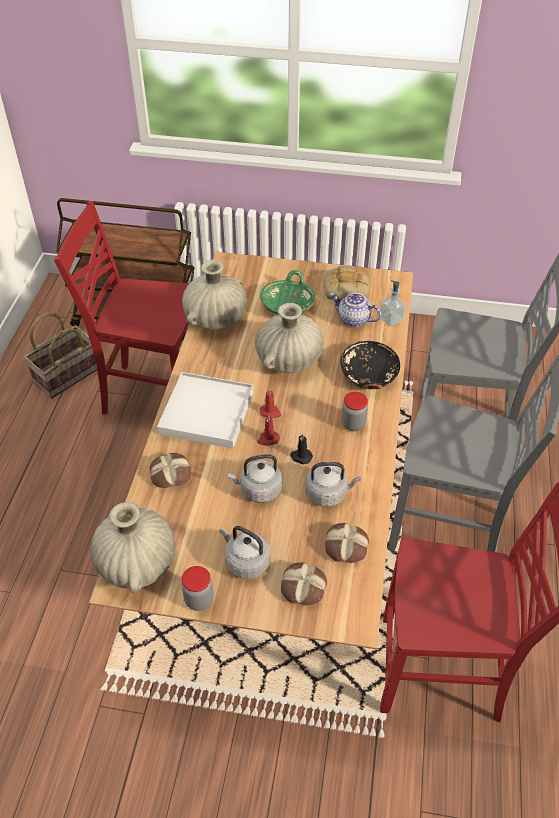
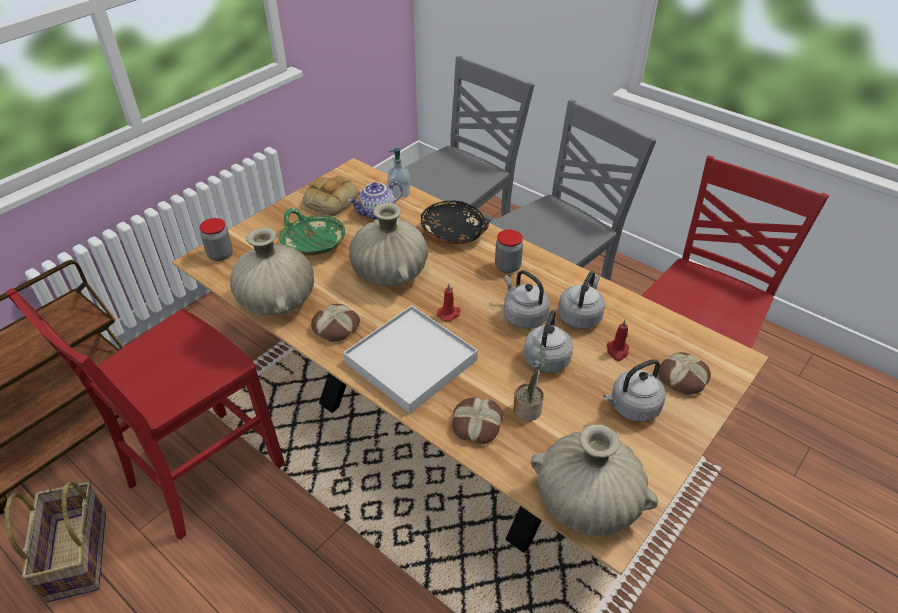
camera: 60 degrees left, 5 degrees down
jar [182,566,214,611] -> jar moved to [199,218,233,261]
red candle [258,415,280,446] -> red candle moved to [607,320,629,361]
black candle [290,433,313,464] -> grey kettle [504,270,550,329]
bread [325,523,369,563] -> bread moved to [311,304,360,342]
none -> potted plant [513,345,547,421]

